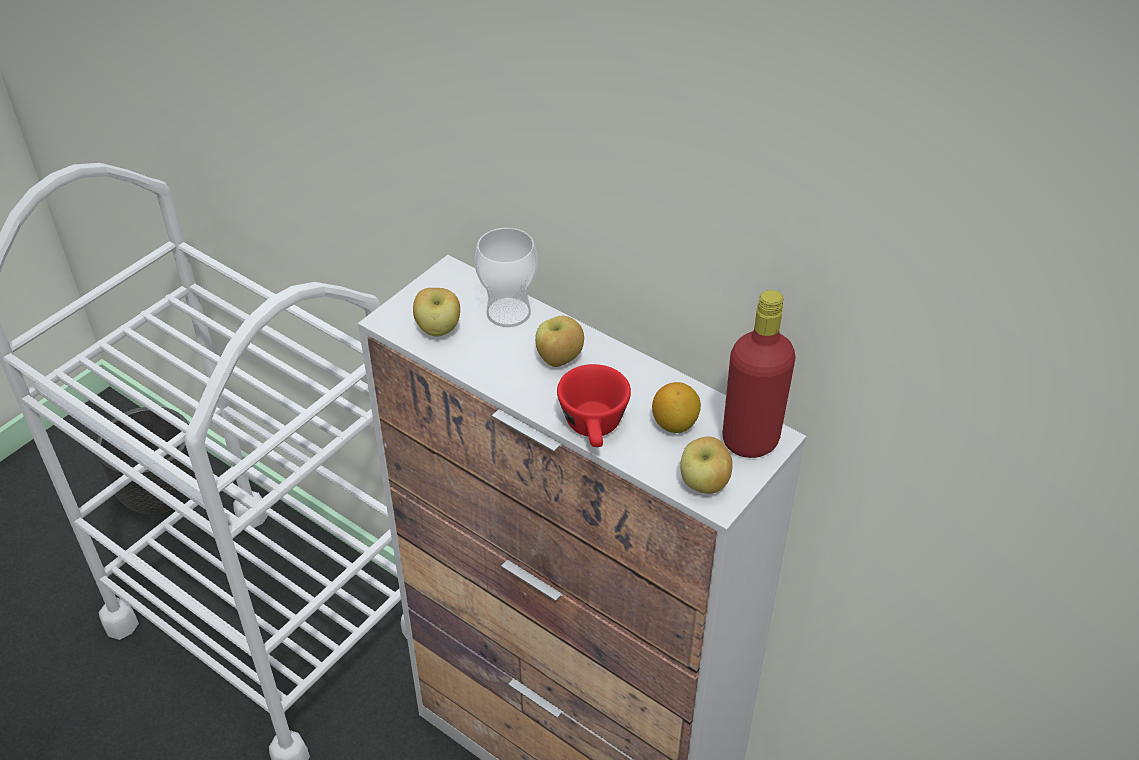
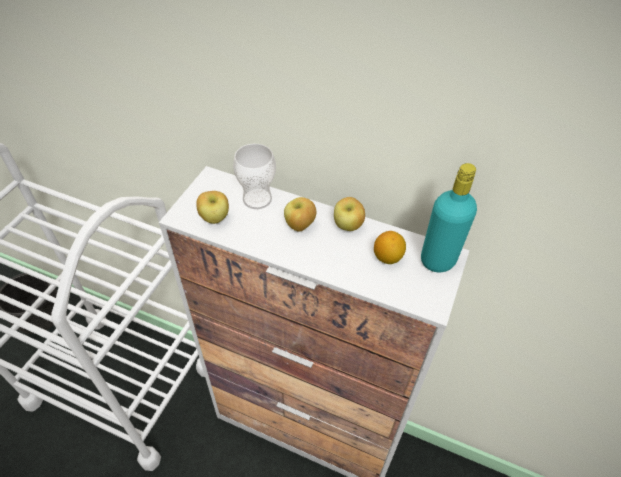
camera: 15 degrees left, 5 degrees up
red cup [557,364,631,447] -> none
apple [680,436,733,494] -> apple moved to [334,197,365,231]
red bottle [723,290,796,458] -> turquoise bottle [421,163,477,273]

